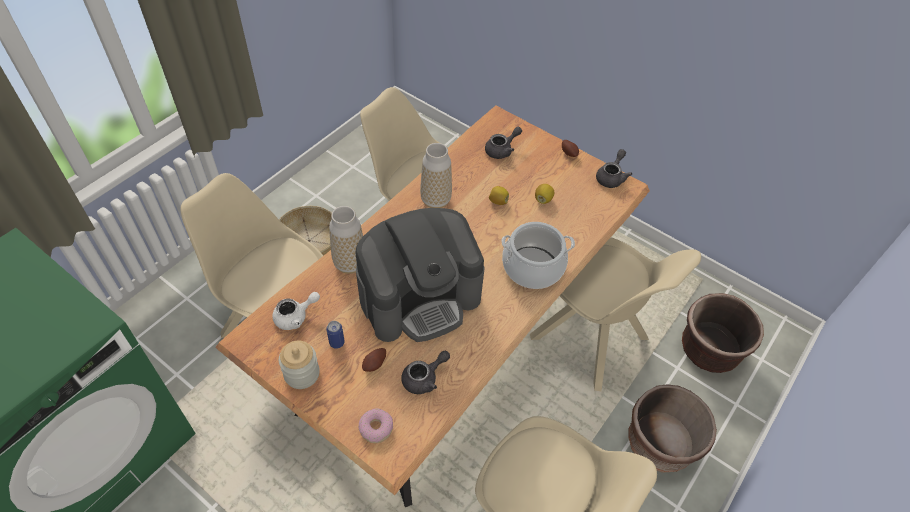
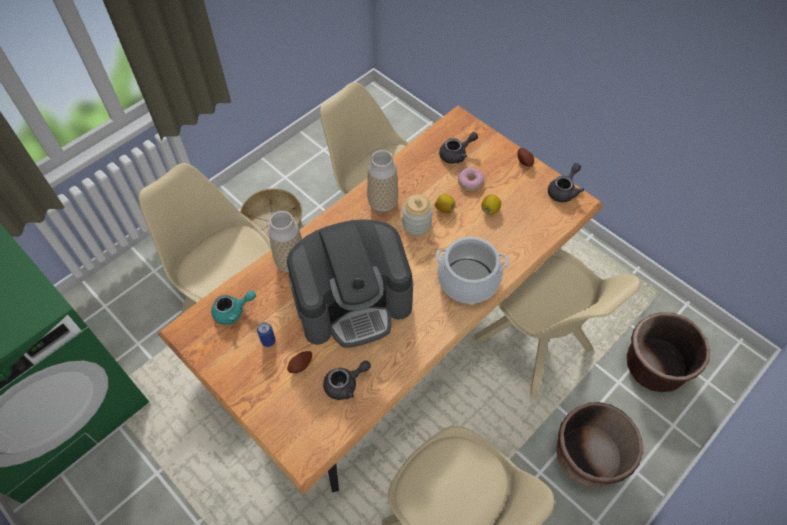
camera: 10 degrees right, 5 degrees up
white teapot [272,292,320,330] -> turquoise teapot [211,291,256,325]
jar [279,341,320,389] -> jar moved to [402,194,433,236]
donut [359,408,393,443] -> donut moved to [458,167,484,191]

